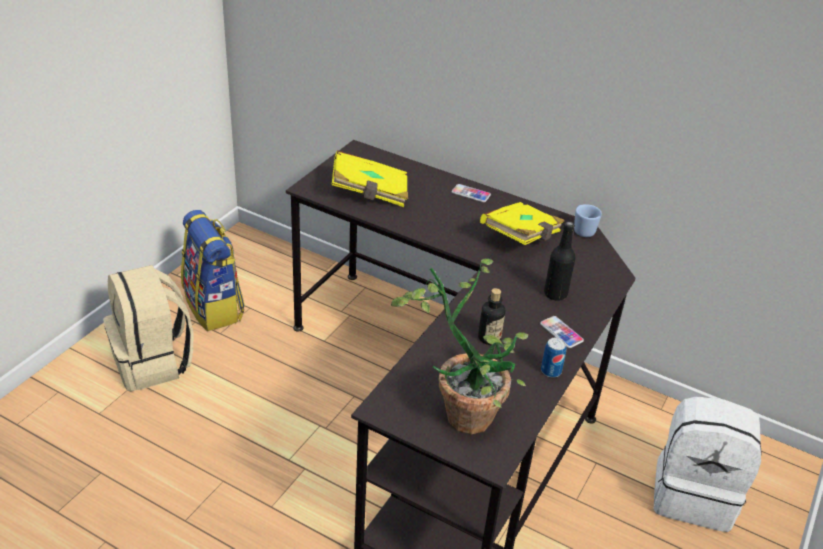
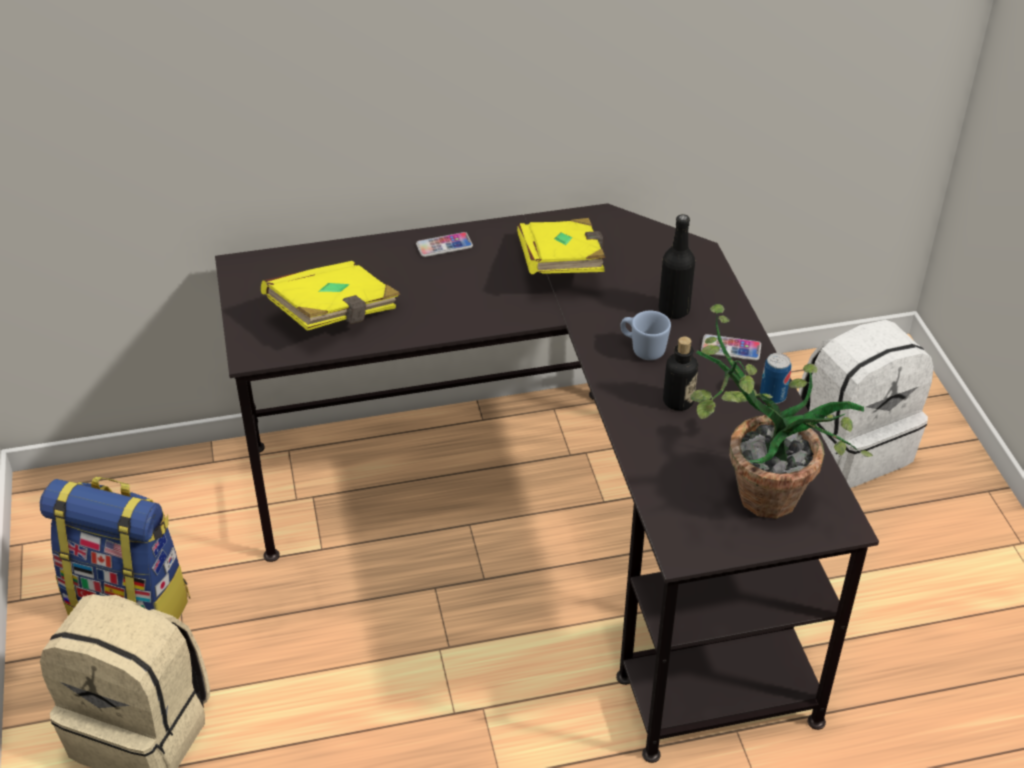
camera: 40 degrees left, 5 degrees up
blue mug [574,204,602,237] -> blue mug moved to [620,311,671,360]

